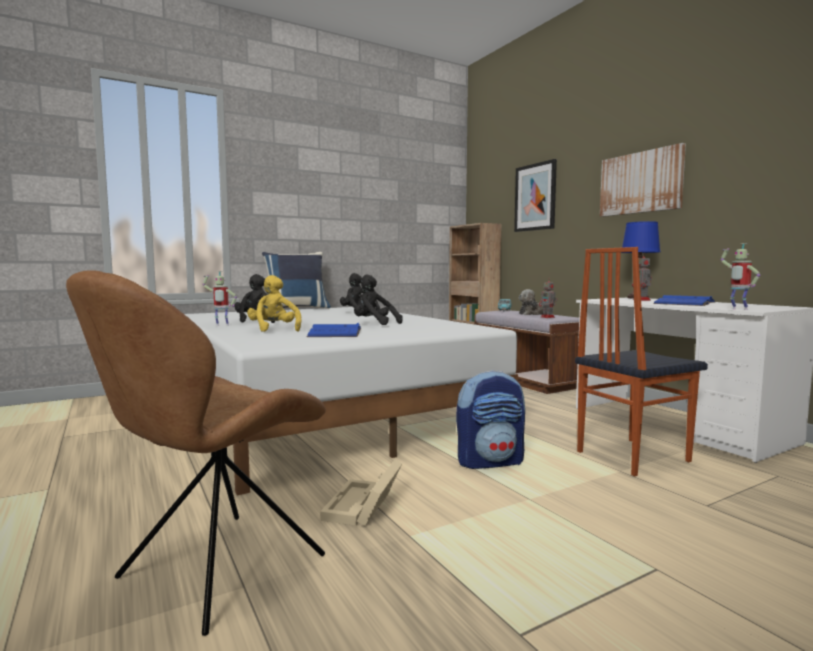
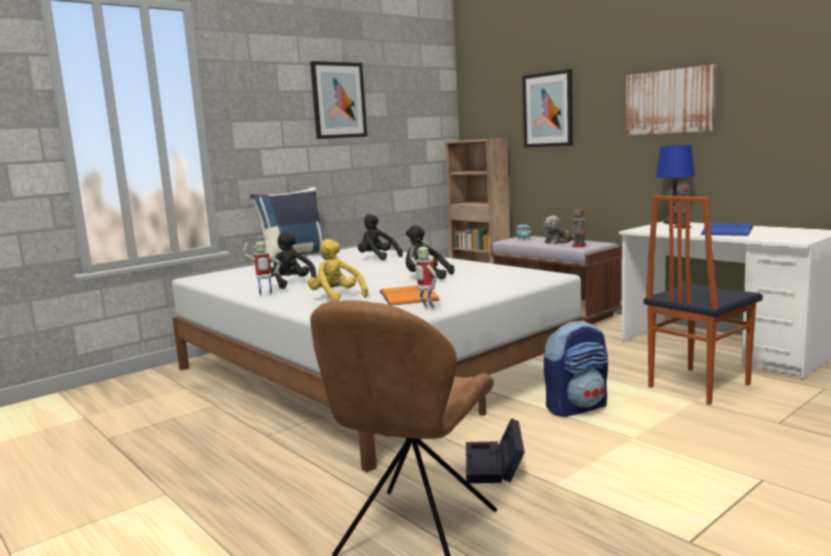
camera: 10 degrees left, 5 degrees up
blue book [307,323,362,337] -> orange book [379,285,440,306]
beige storage box [320,460,402,526] -> black storage box [466,418,525,483]
toy robot [720,243,760,310] -> toy robot moved to [408,241,437,311]
none -> picture [310,61,367,139]

